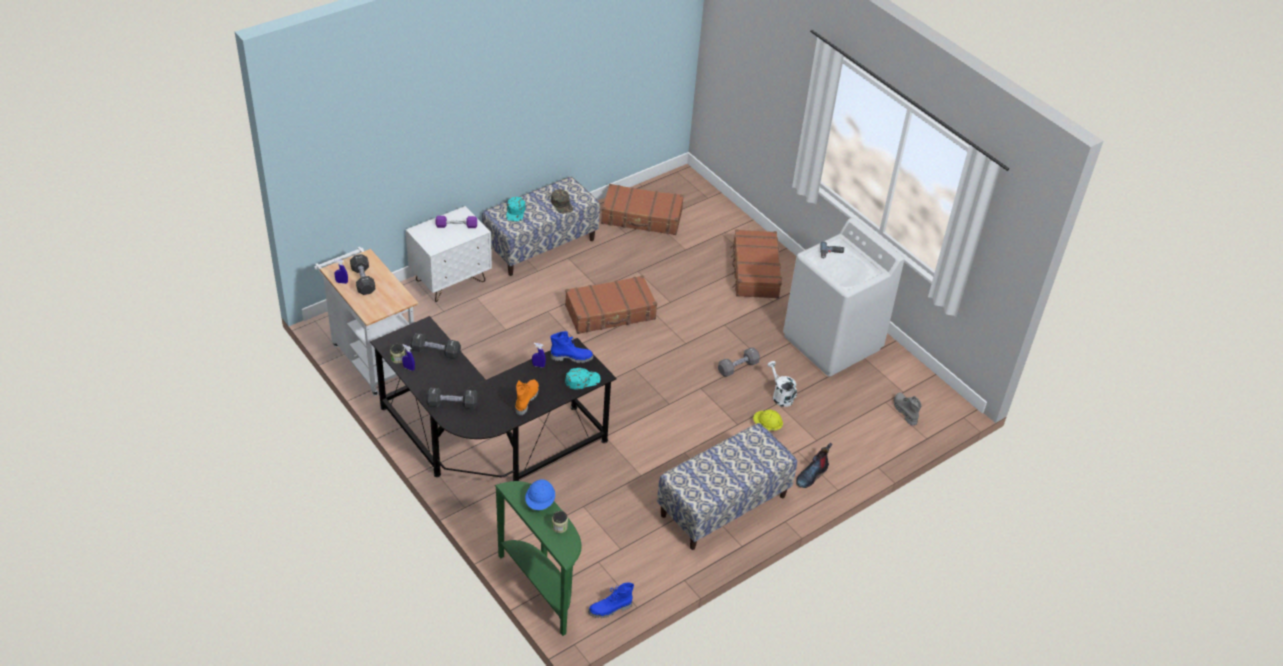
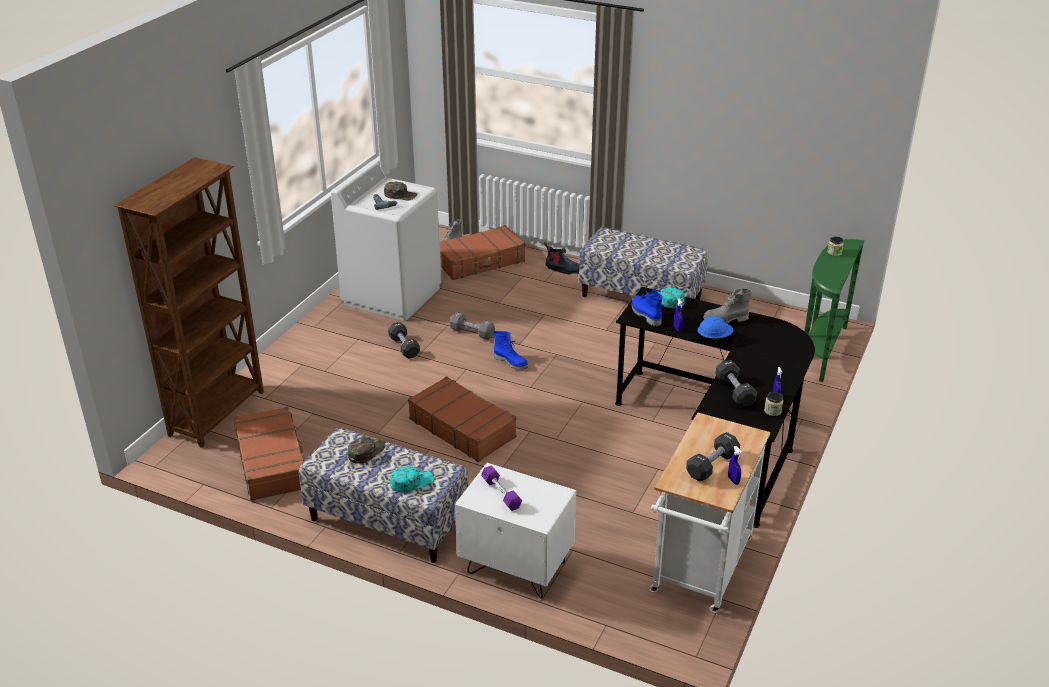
camera: 115 degrees left, 10 degrees down
black dumbbell [426,388,478,409] -> black dumbbell moved to [388,322,420,358]
orange boot [516,380,539,415] -> grey boot [703,288,752,324]
blue hard hat [525,479,555,510] -> blue hard hat moved to [697,316,733,342]
blue boot [588,583,634,618] -> blue boot moved to [494,331,528,370]
brown suitcase [730,229,782,299] -> brown suitcase moved to [440,225,525,280]
yellow hard hat [753,410,783,431] -> none
white watering can [767,361,797,407] -> none
none -> brown bookcase [114,157,264,448]
none -> green cap [384,182,417,200]

